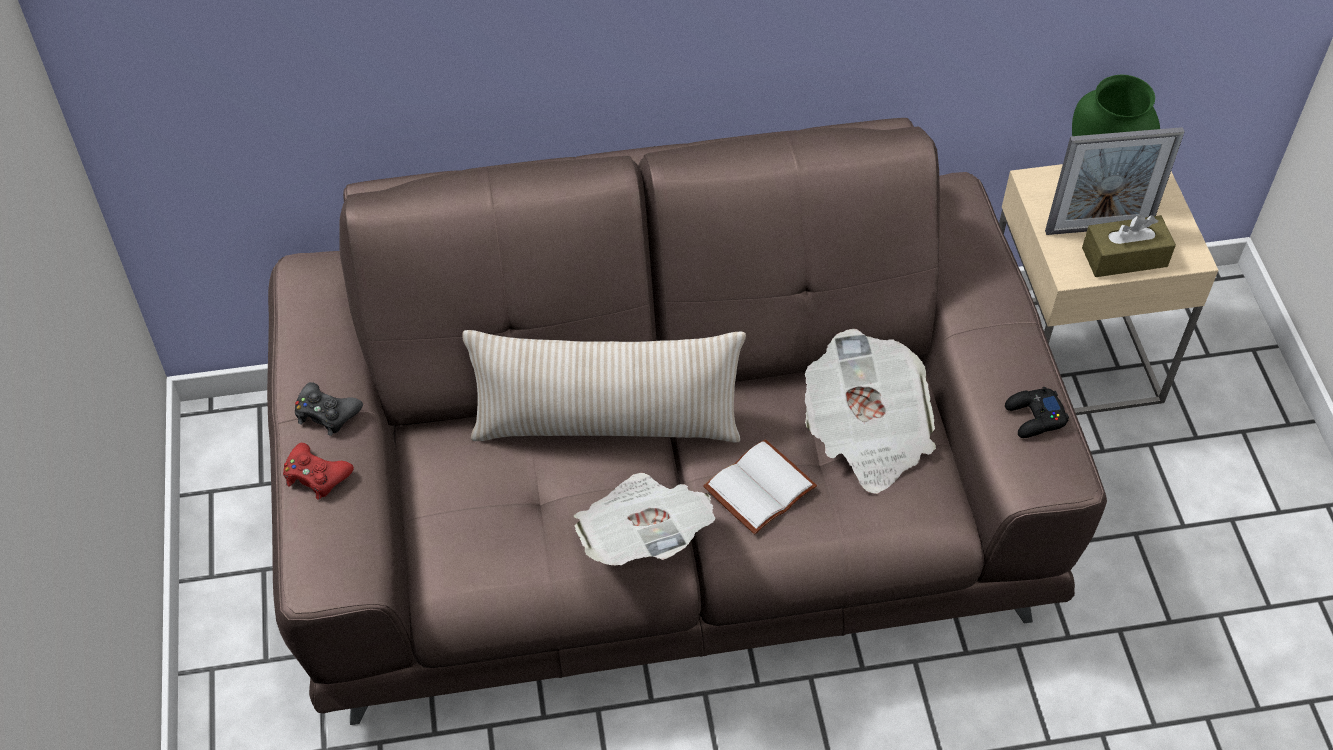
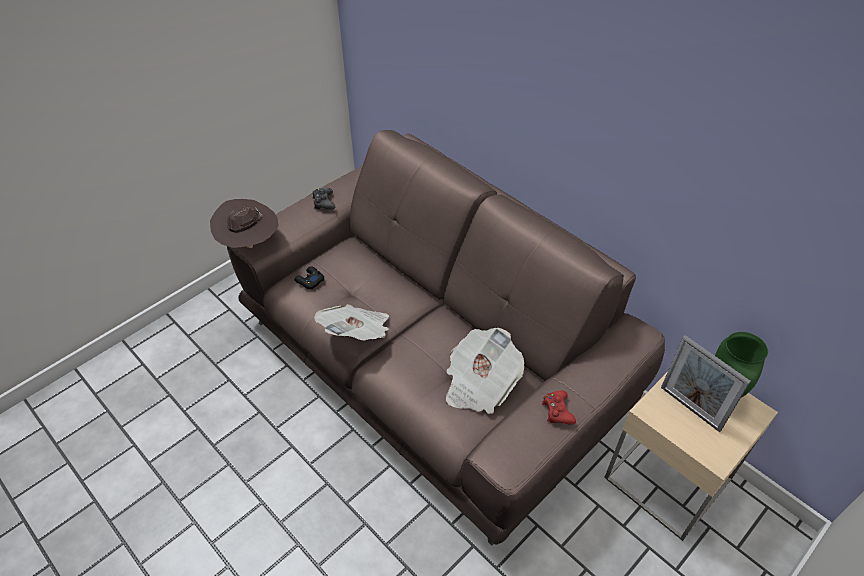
camera: 55 degrees right, 5 degrees down
red game controller [283,443,354,500] -> red game controller moved to [542,391,576,424]
beige pillow [462,330,746,443] -> none
white book [703,439,817,534] -> none
black game controller [1005,387,1069,438] -> black game controller moved to [294,267,324,290]
brown tissue box [1082,215,1176,277] -> none
none -> brown hat [210,199,279,248]

